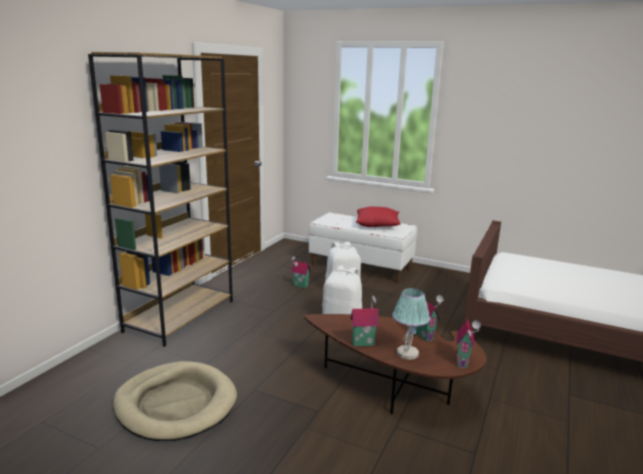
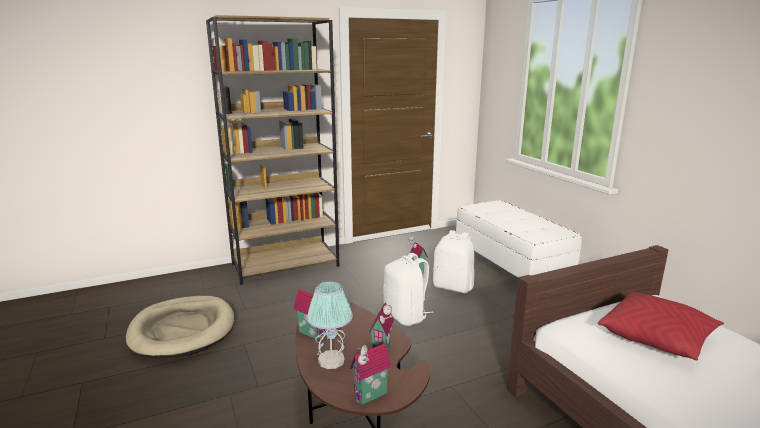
camera: 40 degrees right, 0 degrees up
red pillow [356,207,400,227] -> red pillow moved to [598,292,724,360]

